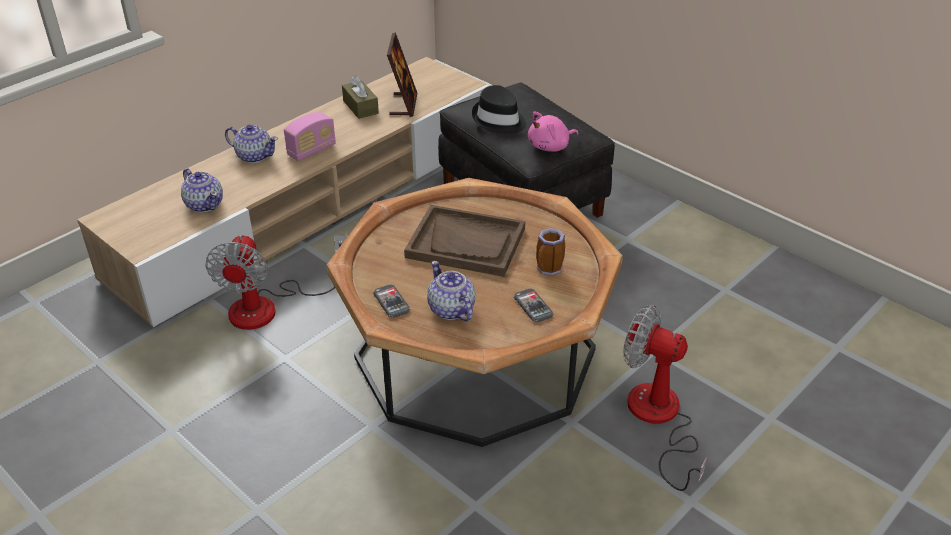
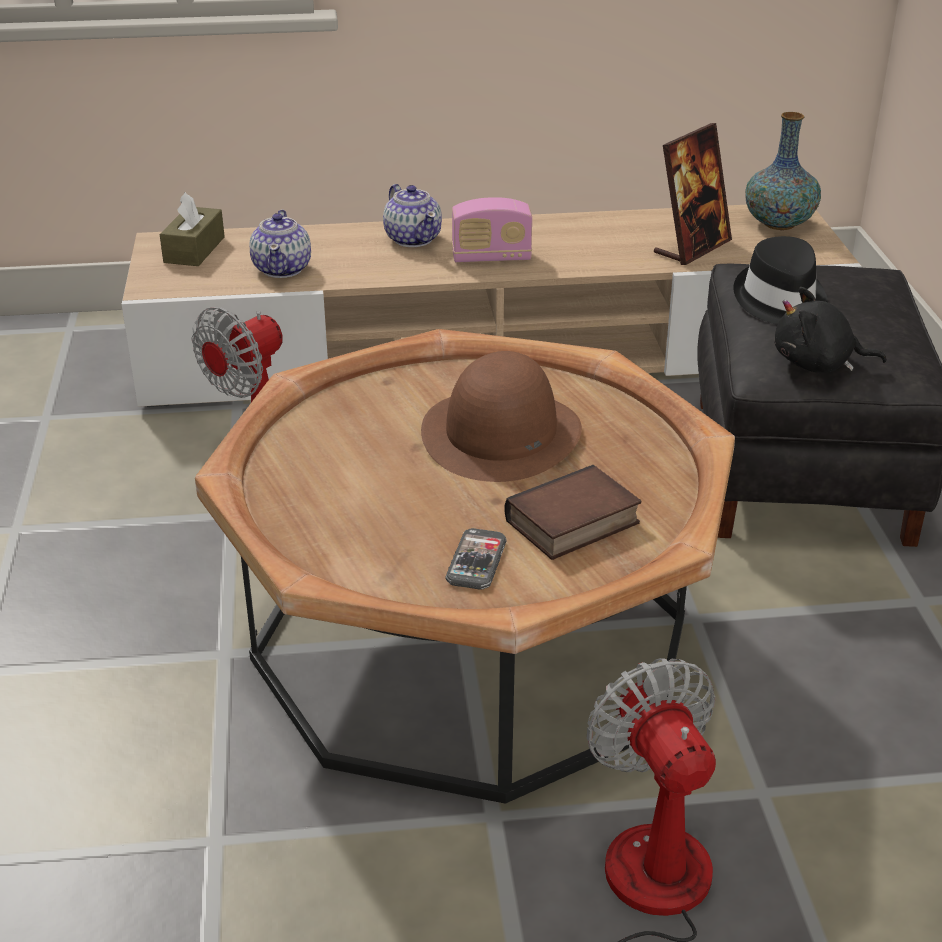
camera: 40 degrees right, 5 degrees down
brown tissue box [342,75,379,119] -> brown tissue box moved to [159,192,225,266]
phone [373,285,410,318] -> none
brown tray [404,205,525,277] -> brown hat [421,351,582,482]
teapot [427,261,475,322] -> none
pink plush toy [528,112,578,152] -> black plush toy [774,287,887,373]
mug [536,228,565,276] -> book [505,465,641,560]
none -> vase [745,112,821,230]

